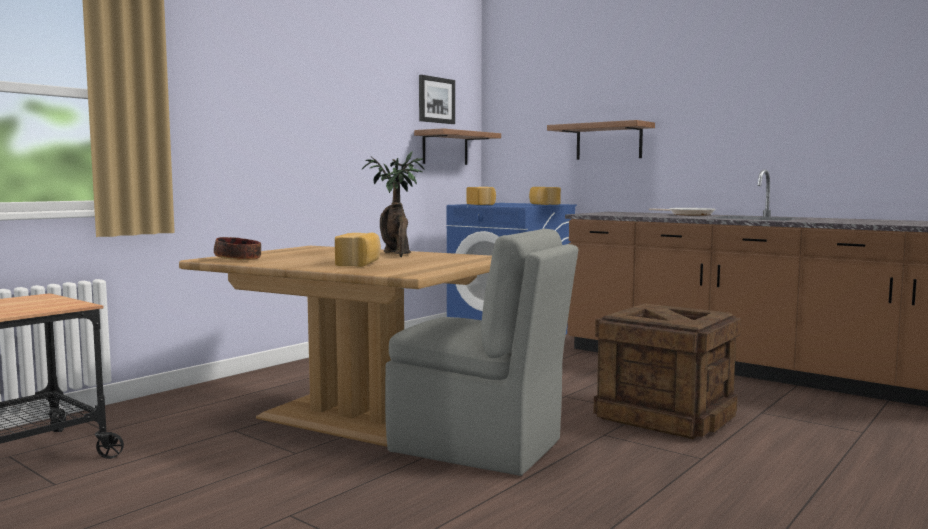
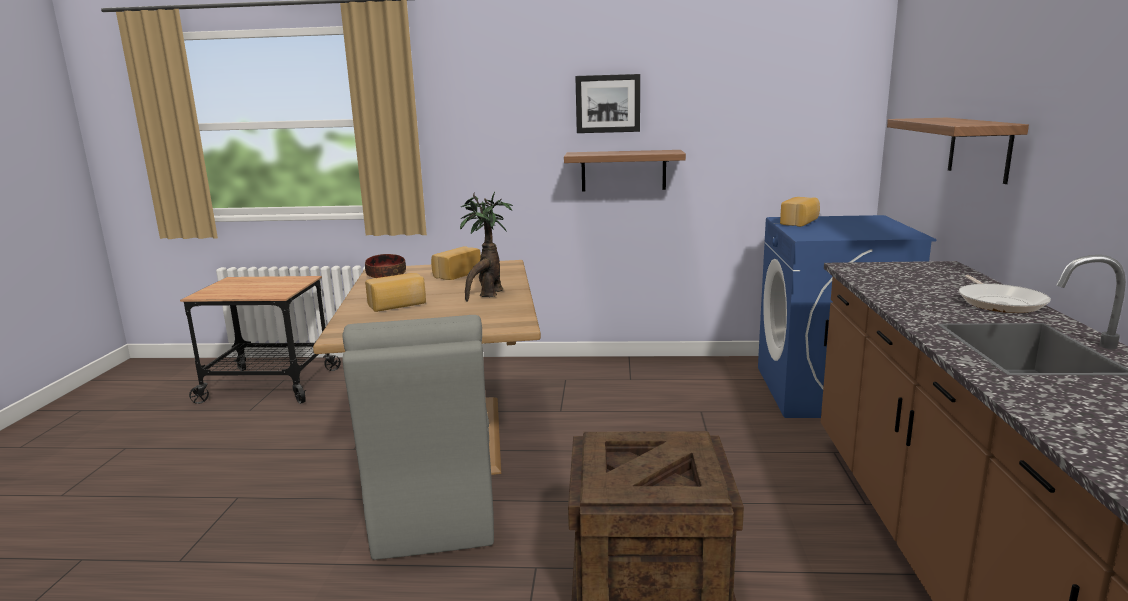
camera: 55 degrees right, 10 degrees up
shelf [414,128,501,165] -> shelf moved to [564,150,686,191]
picture [419,75,455,124] -> picture moved to [575,74,640,133]
bread [529,187,561,205] -> bread moved to [431,246,481,280]

